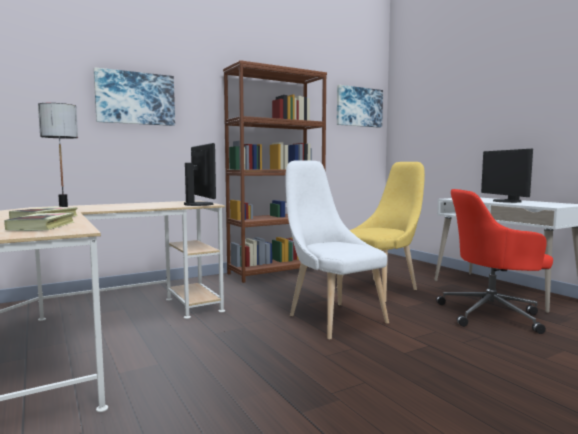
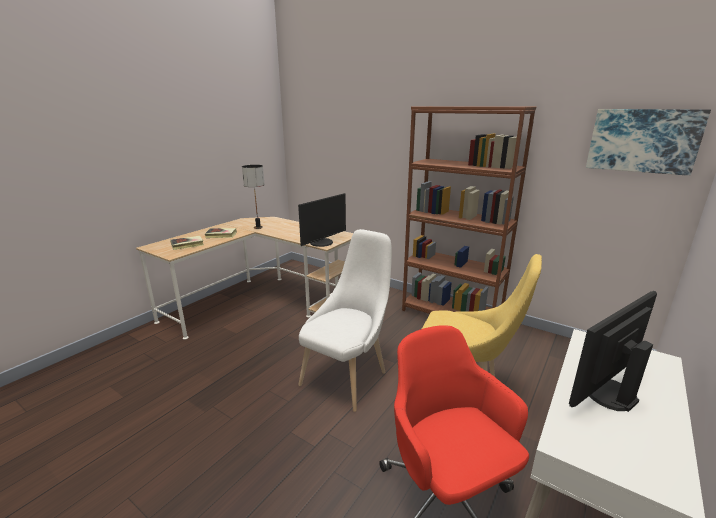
camera: 65 degrees right, 15 degrees up
picture [94,67,175,126] -> none

